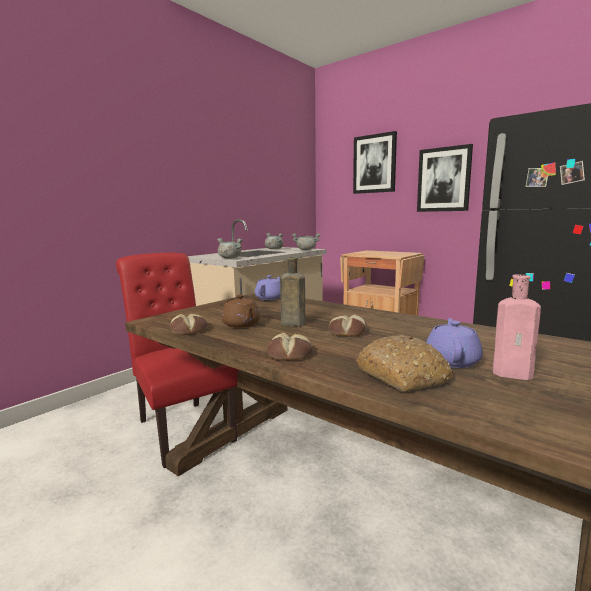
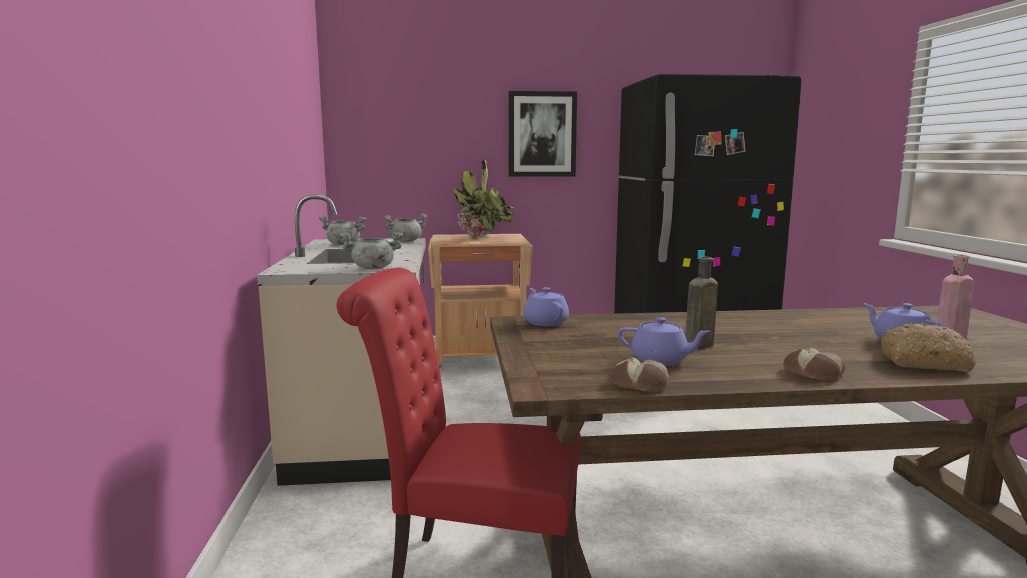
camera: 45 degrees left, 0 degrees up
brown teapot [221,295,261,328] -> purple teapot [618,317,710,366]
bread [329,314,367,337] -> none
picture [353,131,397,194] -> none
none -> potted plant [453,160,514,239]

